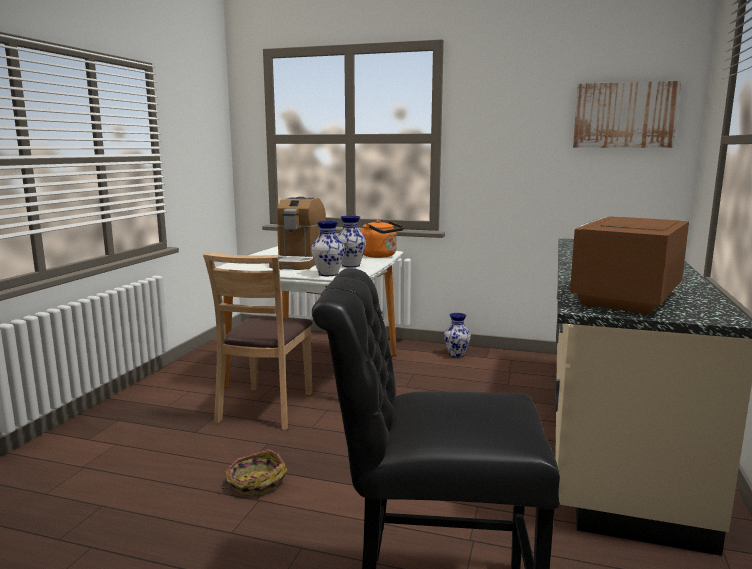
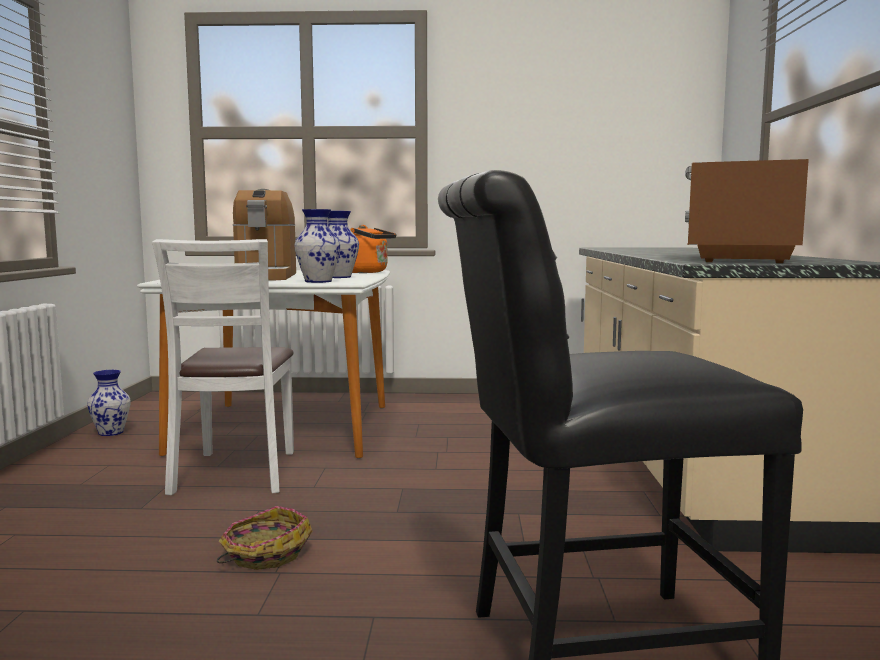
camera: 15 degrees left, 5 degrees down
brown chair [203,252,312,430] -> white chair [152,239,294,495]
vase [444,313,471,357] -> vase moved to [87,370,131,436]
picture [573,81,681,148] -> none

